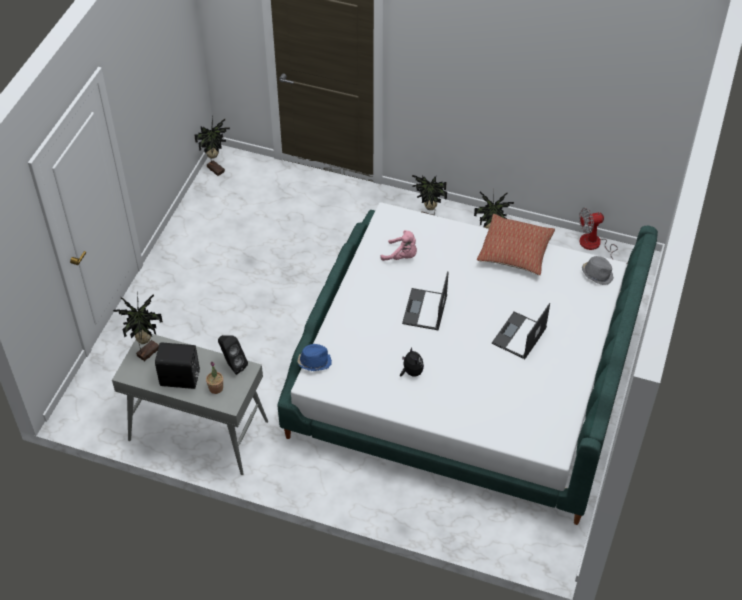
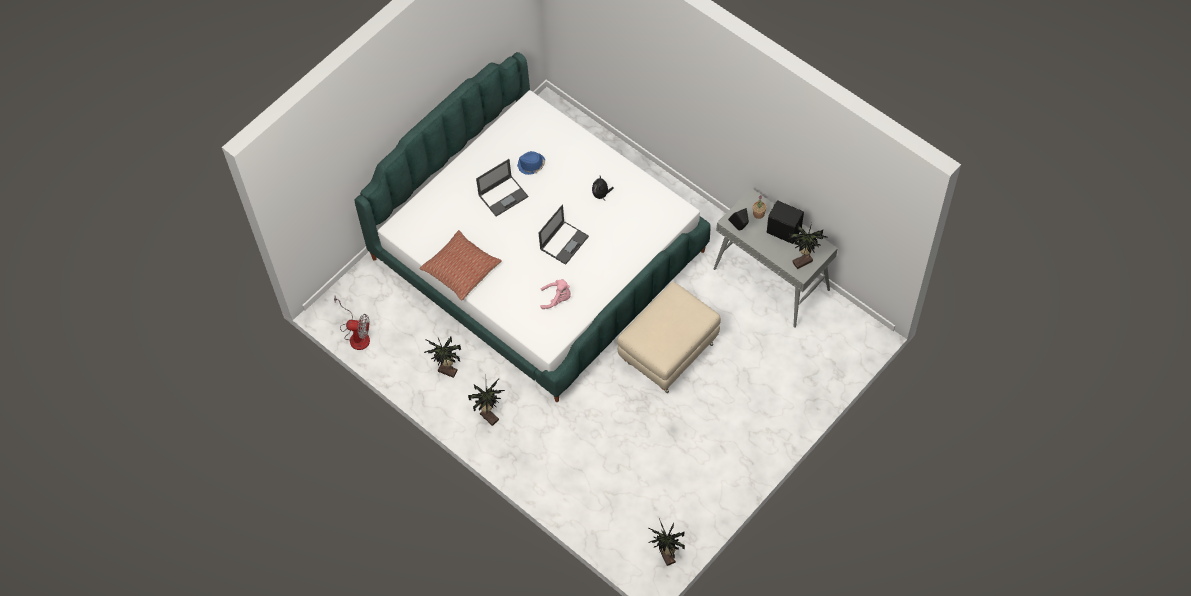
camera: 155 degrees left, 10 degrees up
blue hat [297,344,332,371] -> blue hat moved to [517,151,545,175]
pink plush toy [380,230,417,261] -> pink plush toy turned 135 degrees clockwise [540,279,571,309]
grey hat [582,256,614,285] -> none
none -> beige ottoman [617,282,721,393]

